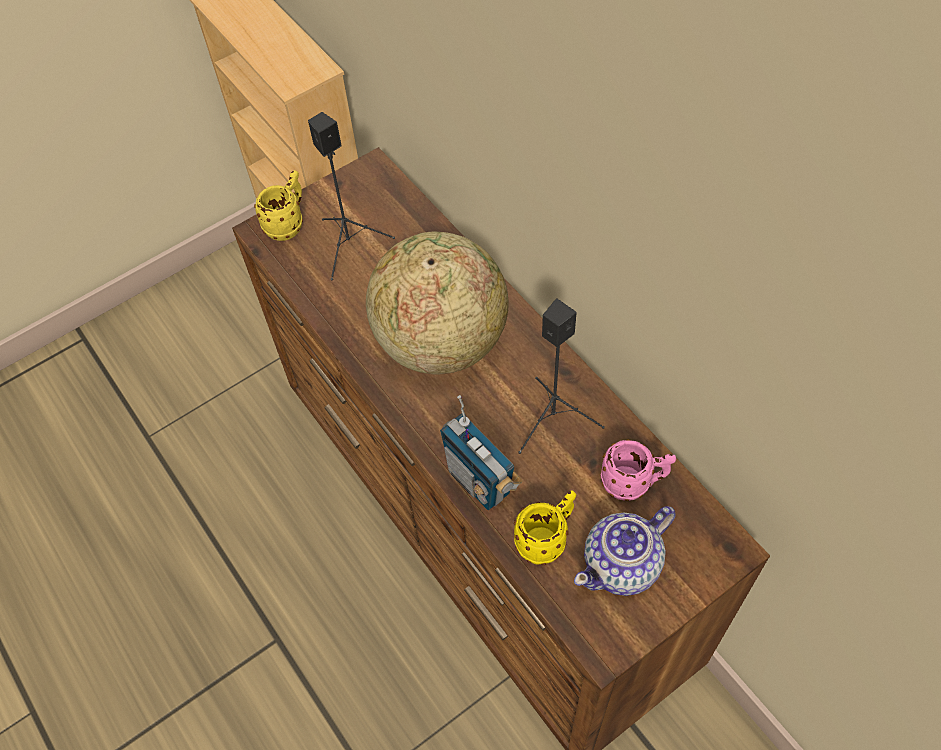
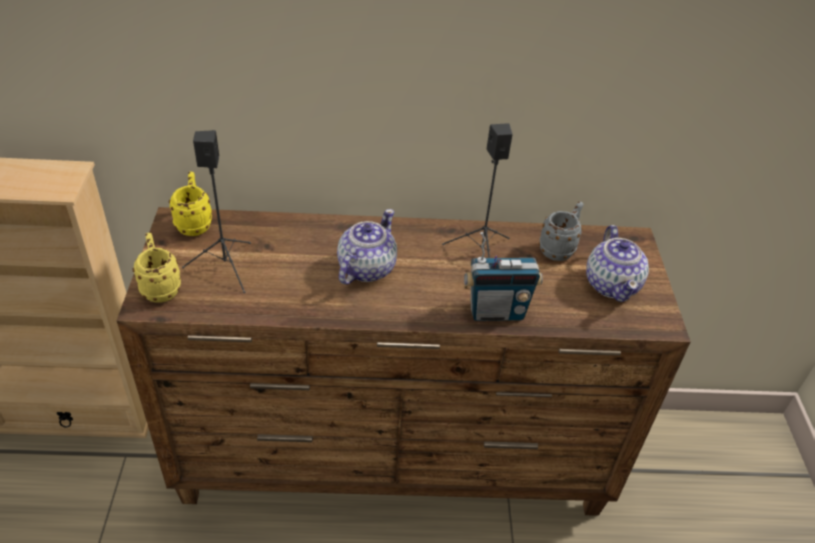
camera: 60 degrees left, 15 degrees down
globe [366,231,508,375] -> teapot [337,209,397,285]
yellow mug [514,490,576,565] -> yellow mug moved to [169,172,212,236]
pink mug [601,439,676,501] -> grey mug [539,202,583,261]

